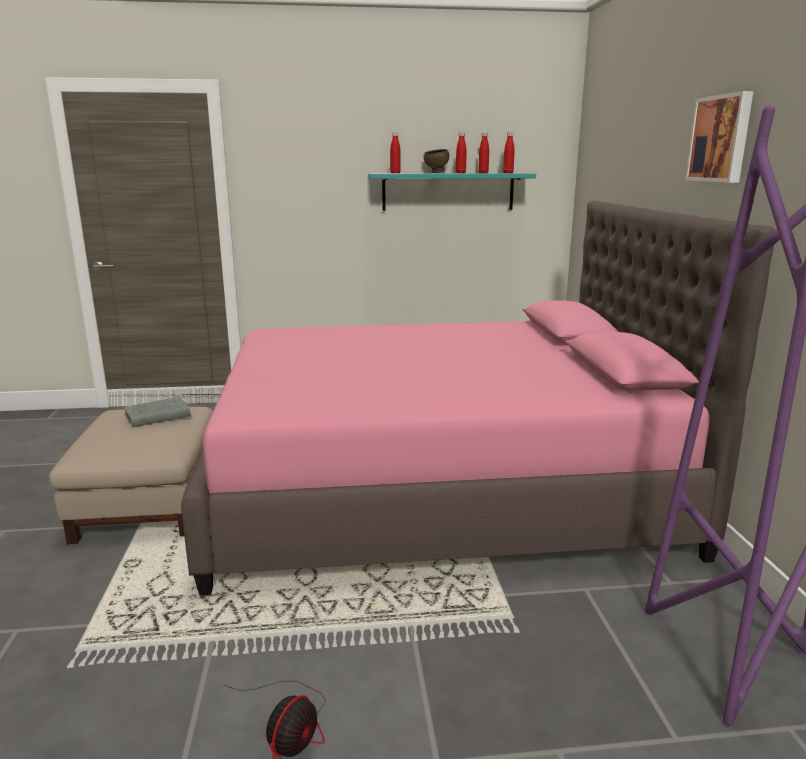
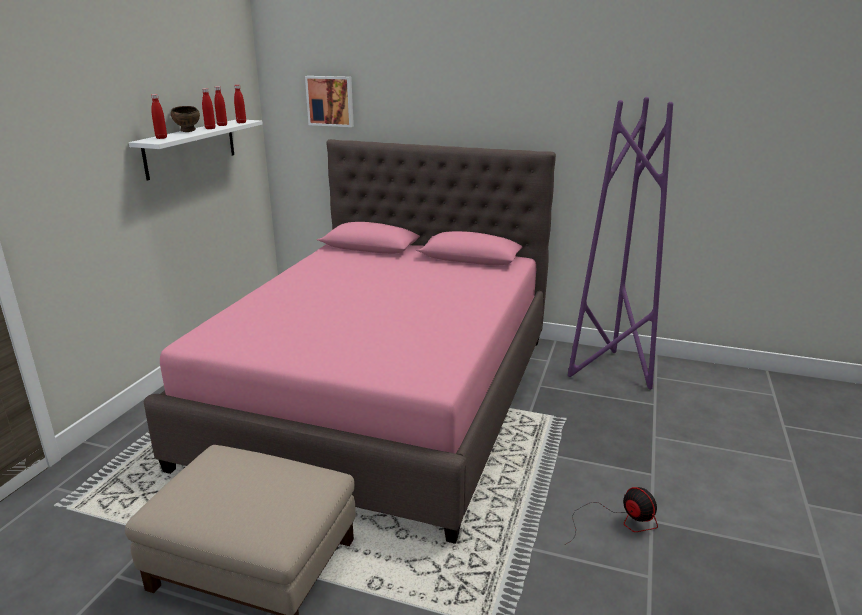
camera: 65 degrees left, 5 degrees up
grey book [124,397,191,427] -> none
turquoise shelf [369,173,536,211] -> white shelf [129,120,263,180]
picture [685,91,753,183] -> picture moved to [305,76,354,127]

